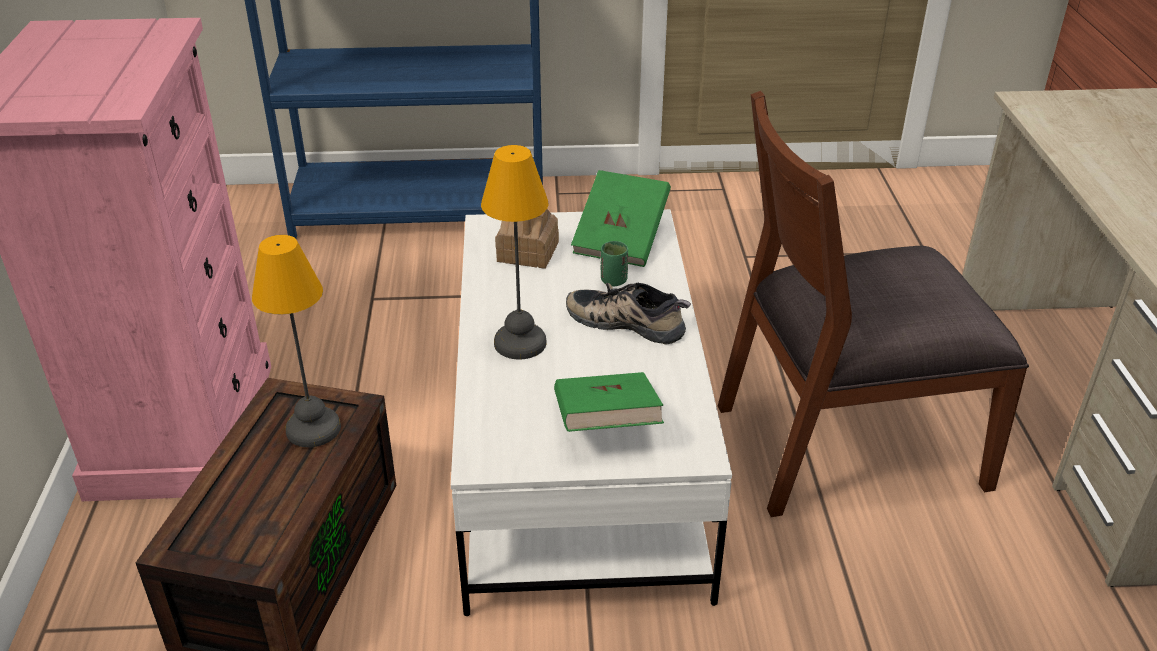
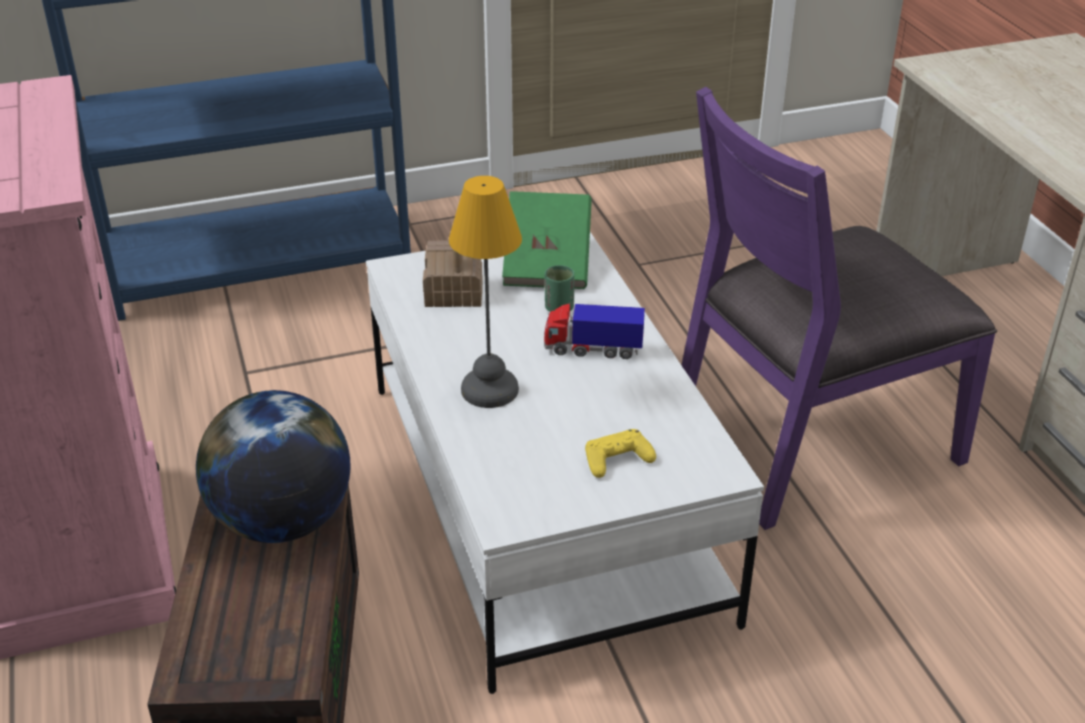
camera: 15 degrees left, 0 degrees up
table lamp [252,235,341,447] -> globe [196,390,351,543]
green book [554,372,664,432] -> yellow game controller [585,429,656,478]
shoe [566,282,691,344] -> toy truck [544,303,645,359]
brown chair [718,91,1029,517] -> purple chair [682,87,997,530]

